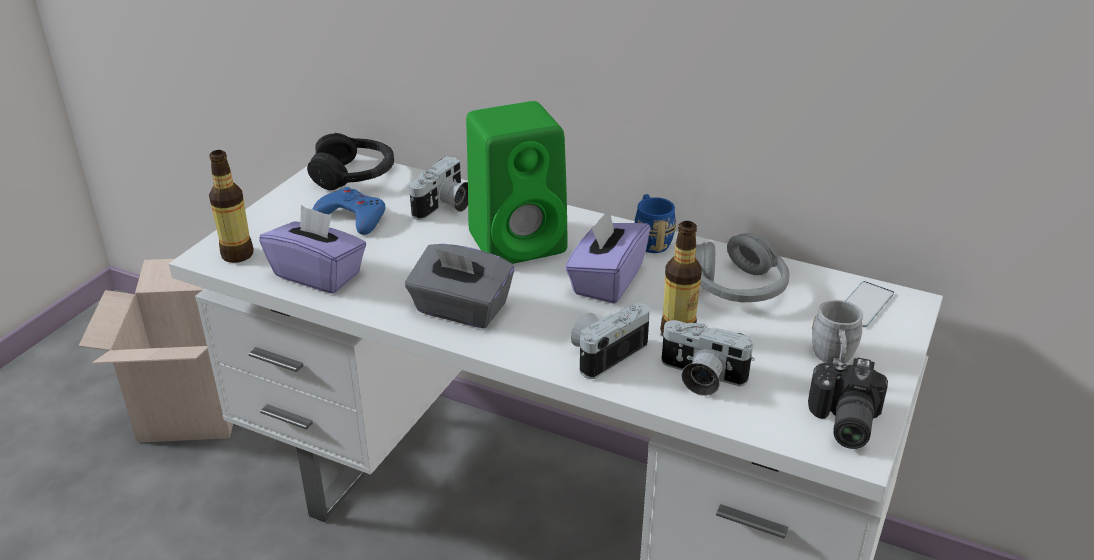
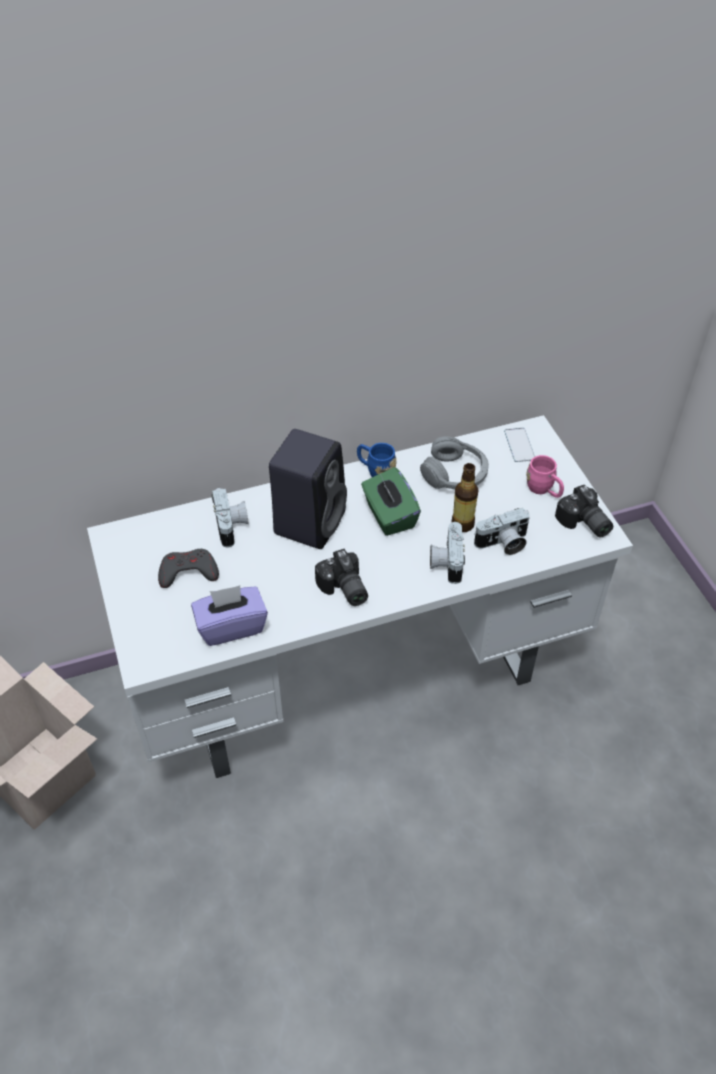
camera: 45 degrees left, 15 degrees up
bottle [209,150,253,263] -> none
black headphones [307,133,394,190] -> none
blue game controller [313,187,386,235] -> grey game controller [158,549,219,588]
grey tissue box [405,244,514,328] -> camera [315,549,368,606]
green speaker [466,101,568,264] -> black speaker [269,429,347,549]
purple tissue box [565,209,650,304] -> green tissue box [361,467,421,536]
grey mug [812,300,863,364] -> pink mug [526,455,564,498]

